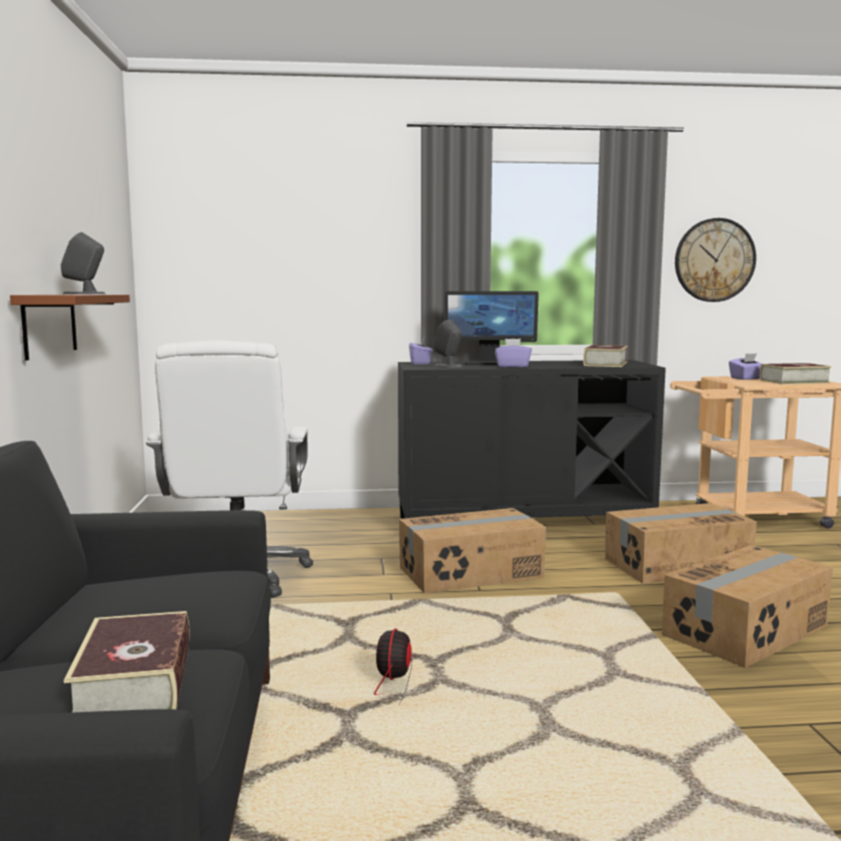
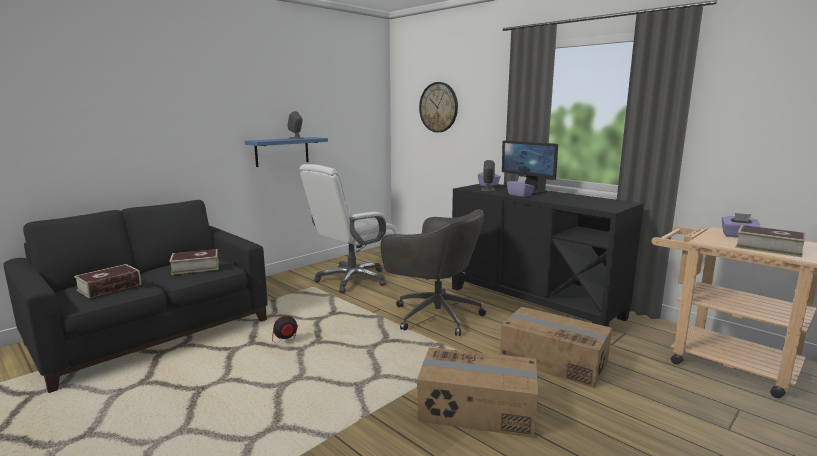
camera: 50 degrees right, 5 degrees up
brown shelf [10,294,130,360] -> blue shelf [245,137,328,167]
cardboard box [399,508,546,593] -> grey office chair [381,209,486,336]
book [583,345,628,367] -> book moved to [169,249,219,275]
wall clock [675,218,756,302] -> wall clock moved to [419,82,458,132]

